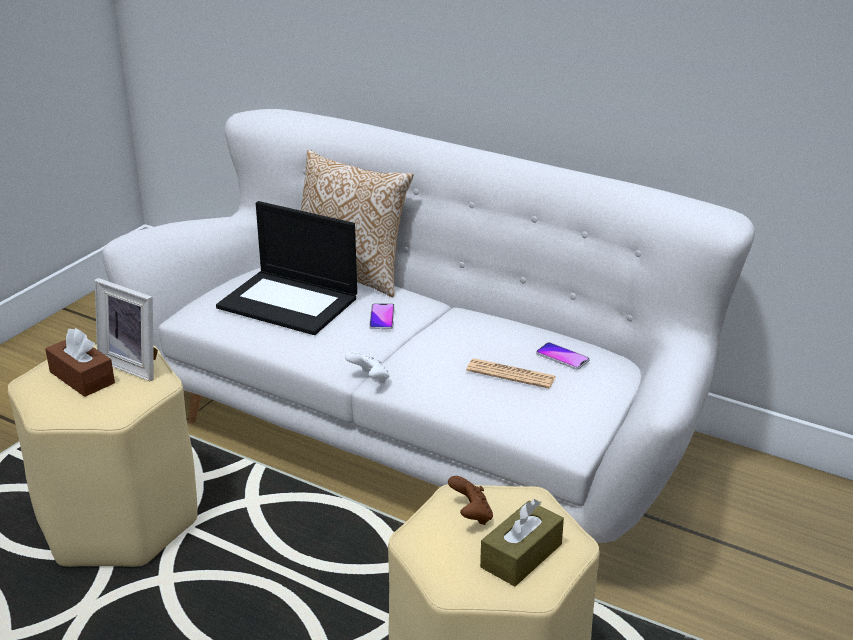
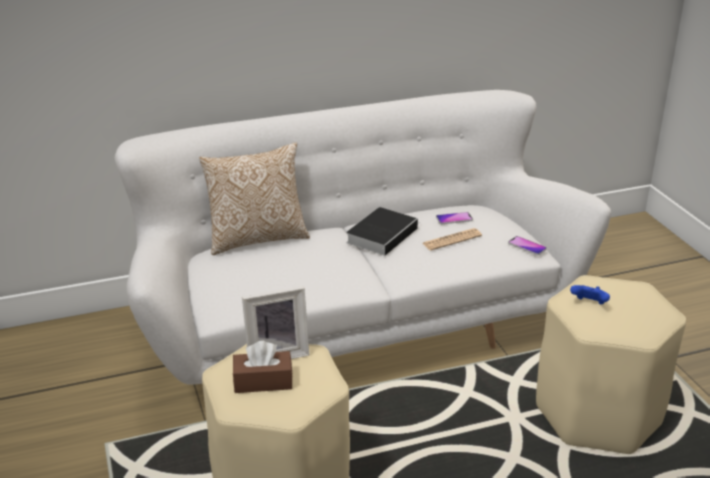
camera: 50 degrees left, 0 degrees up
laptop [216,201,357,335] -> none
white game controller [345,352,390,383] -> none
phone [369,303,395,329] -> phone moved to [508,236,547,255]
brown game controller [448,476,493,525] -> blue game controller [570,285,610,304]
brown tissue box [480,499,564,586] -> none
none -> book [346,207,419,256]

